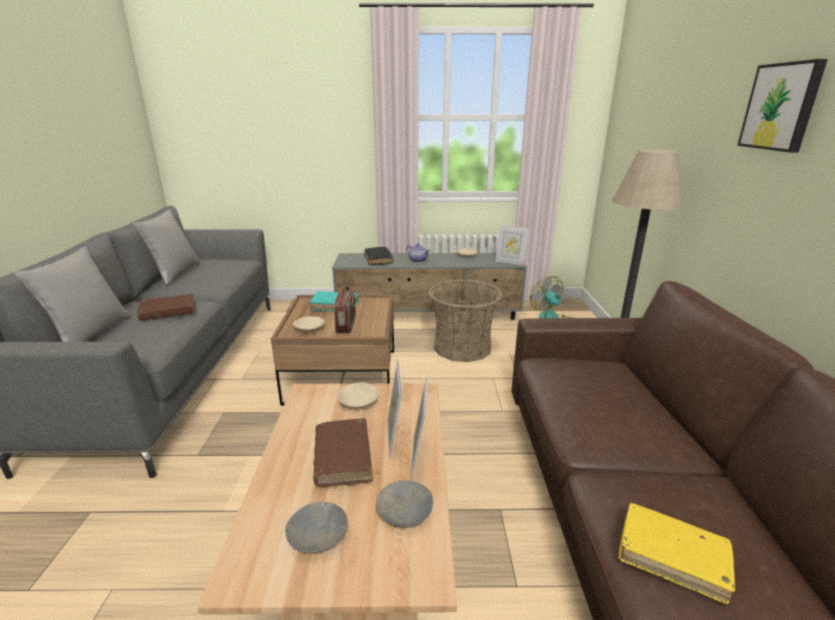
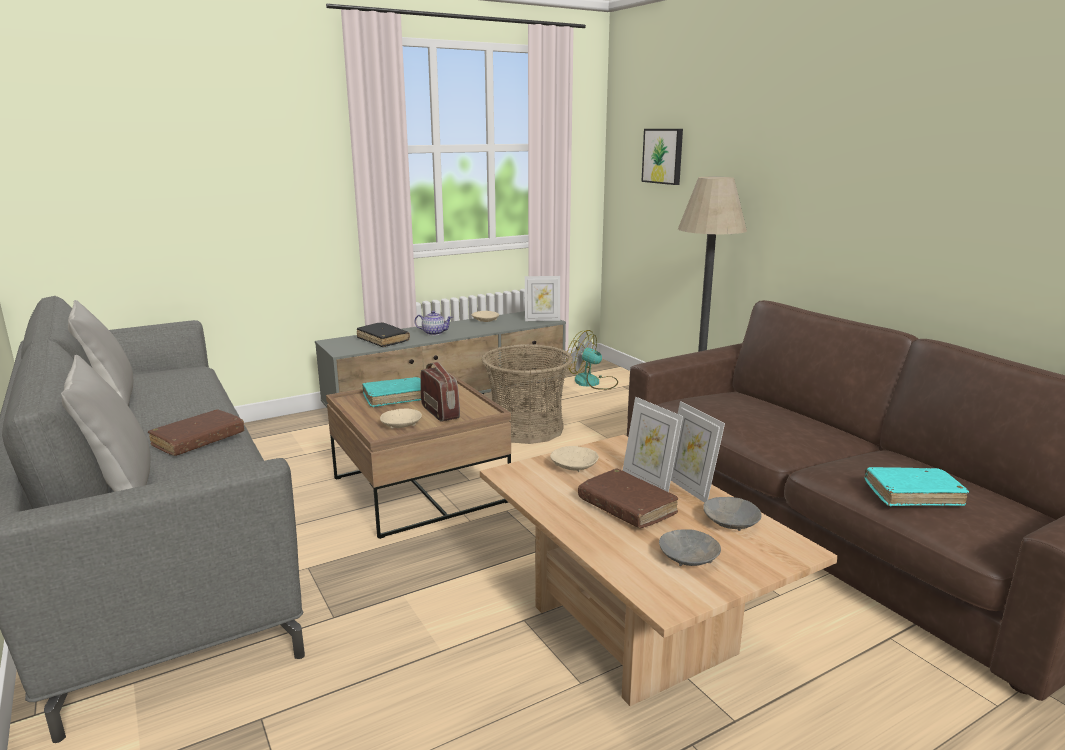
camera: 30 degrees left, 5 degrees down
yellow book [619,503,735,604] -> turquoise book [865,467,969,506]
picture [737,59,828,152] -> picture moved to [641,129,683,185]

